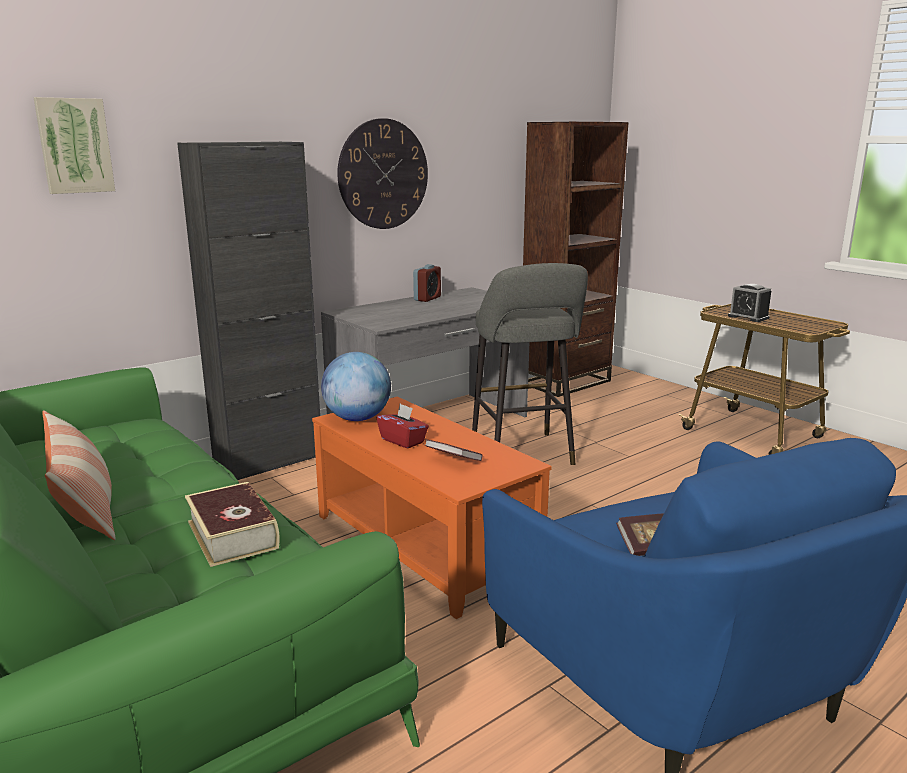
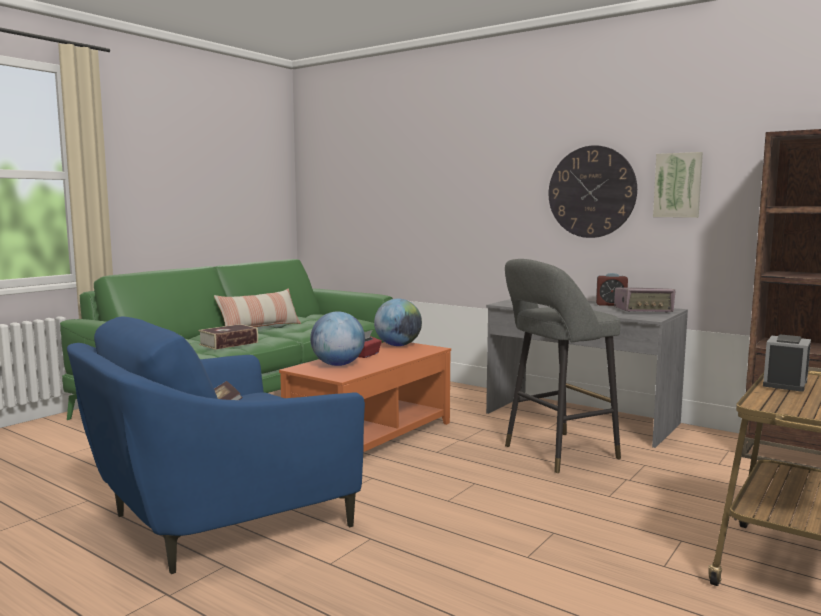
camera: 75 degrees right, 10 degrees down
picture [34,97,115,194] -> picture moved to [653,152,703,218]
black cabinet [177,142,320,480] -> none
book [425,439,483,461] -> globe [310,311,365,366]
none -> radio [614,287,675,312]

